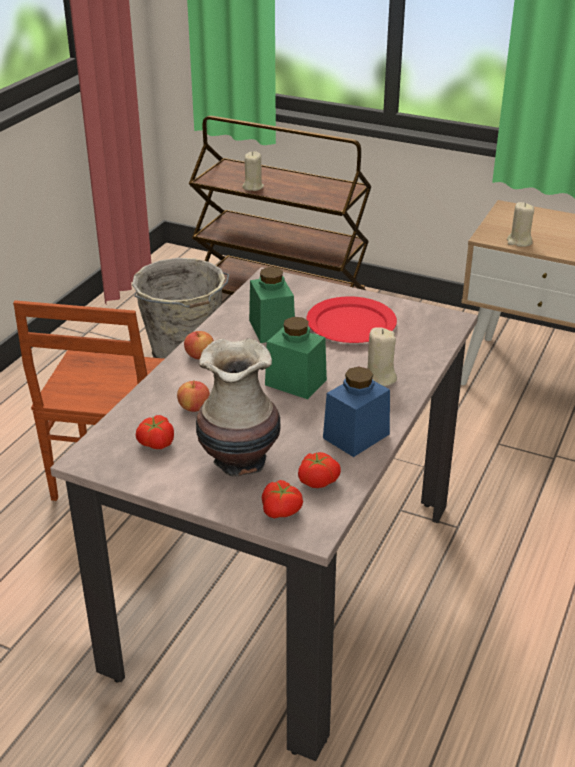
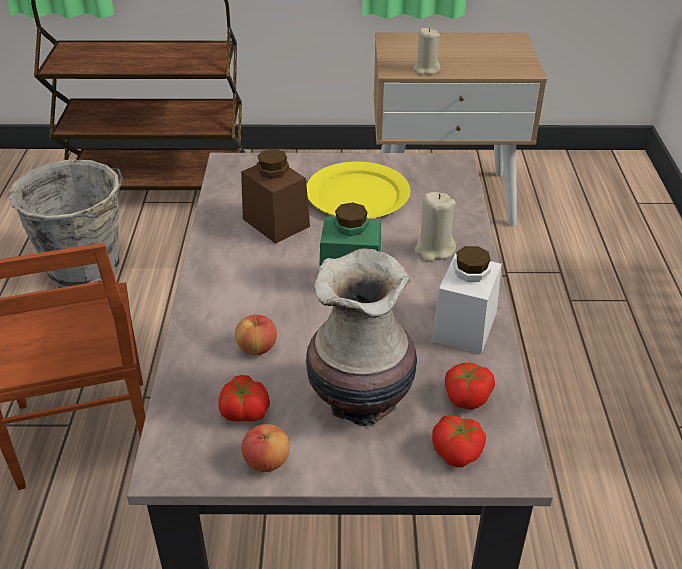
camera: 25 degrees left, 5 degrees up
apple [184,331,214,359] -> apple moved to [241,424,290,472]
beige candle [242,151,264,191] -> none
green jar [249,267,295,343] -> brown jar [241,149,310,244]
red plate [306,296,397,343] -> yellow plate [307,161,410,219]
blue jar [323,367,390,457] -> white jar [431,246,502,354]

